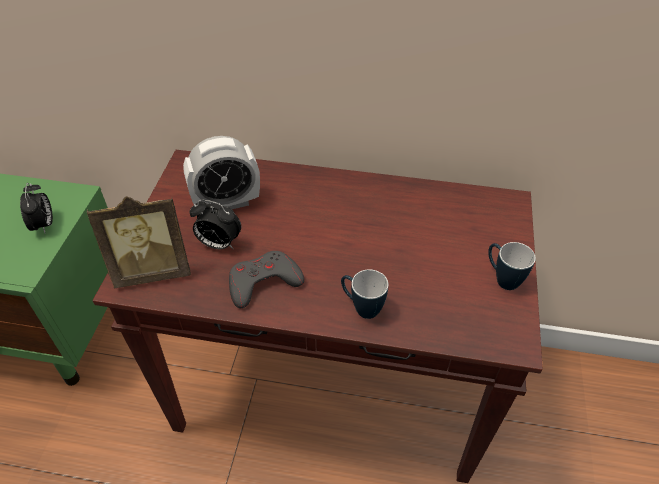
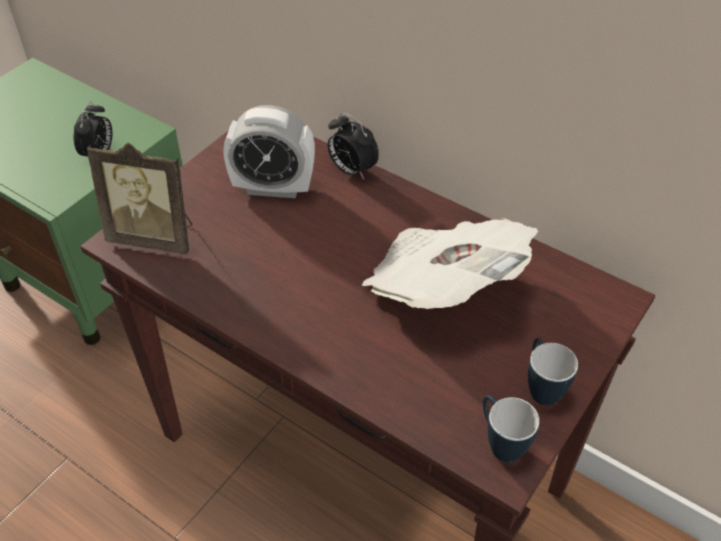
camera: 25 degrees right, 0 degrees up
alarm clock [189,200,241,249] -> alarm clock moved to [327,113,379,180]
grey game controller [229,251,304,308] -> none
mug [341,269,388,319] -> mug moved to [483,395,539,463]
none -> newspaper [361,218,538,309]

